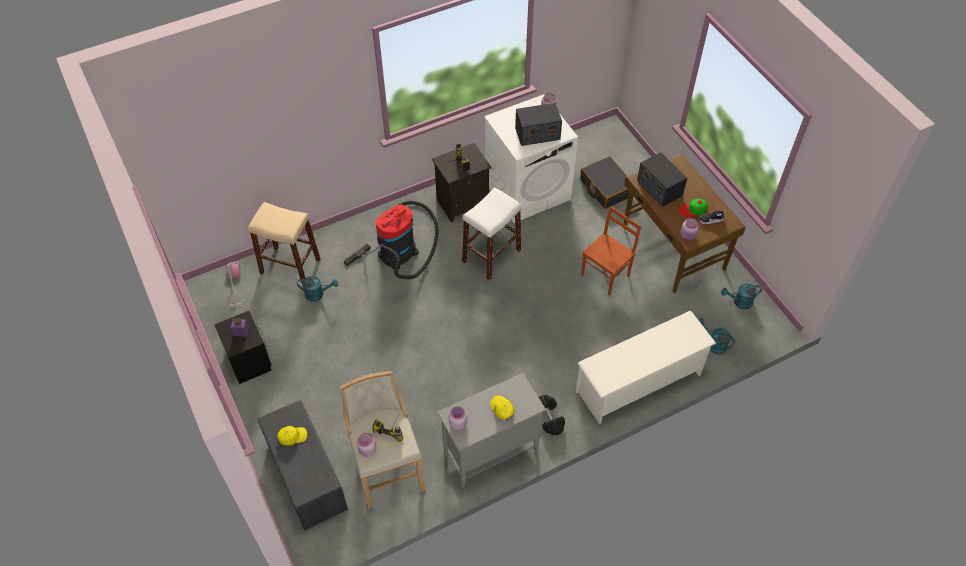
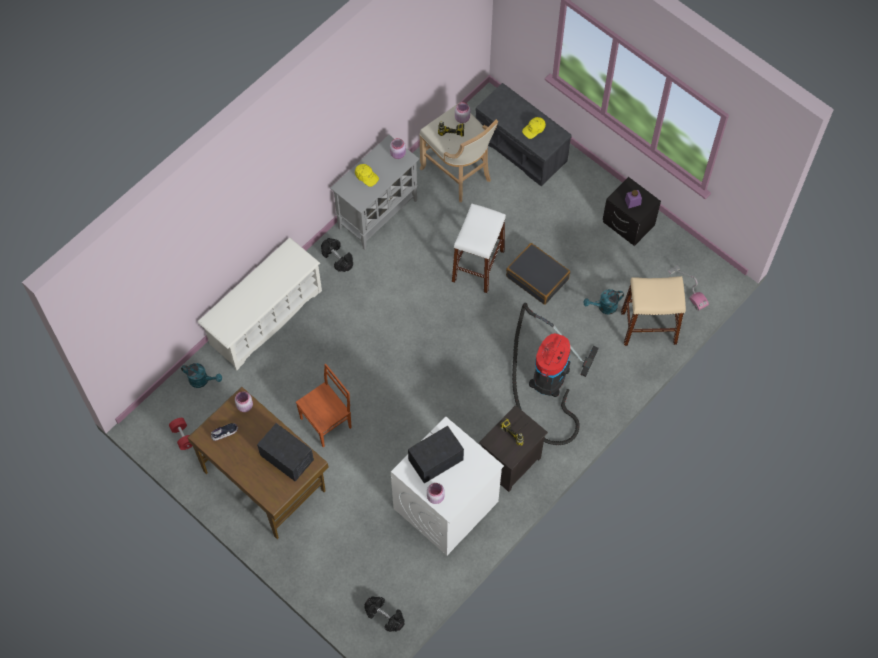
camera: 160 degrees right, 10 degrees up
white stool [462,187,522,280] -> white stool moved to [452,204,506,293]
black suitcase [580,156,629,209] -> black suitcase moved to [506,243,570,305]
brown chair [581,206,641,296] -> brown chair turned 150 degrees counterclockwise [296,363,352,447]
cap [678,199,707,218] -> none
turquoise watering can [721,283,762,309] -> red dumbbell [169,418,192,450]
none -> black dumbbell [364,596,405,632]

